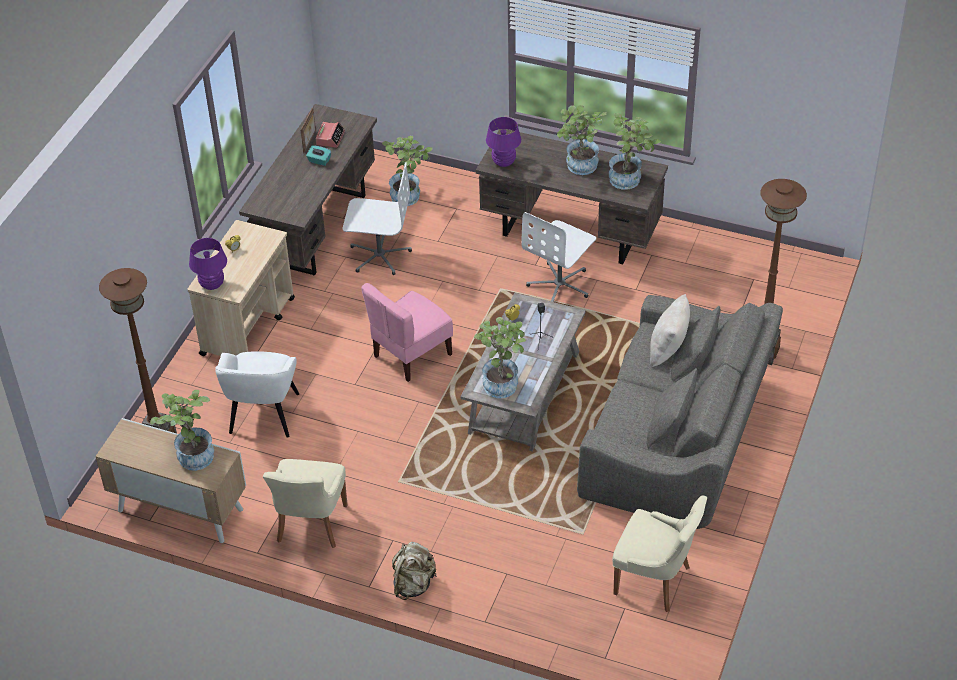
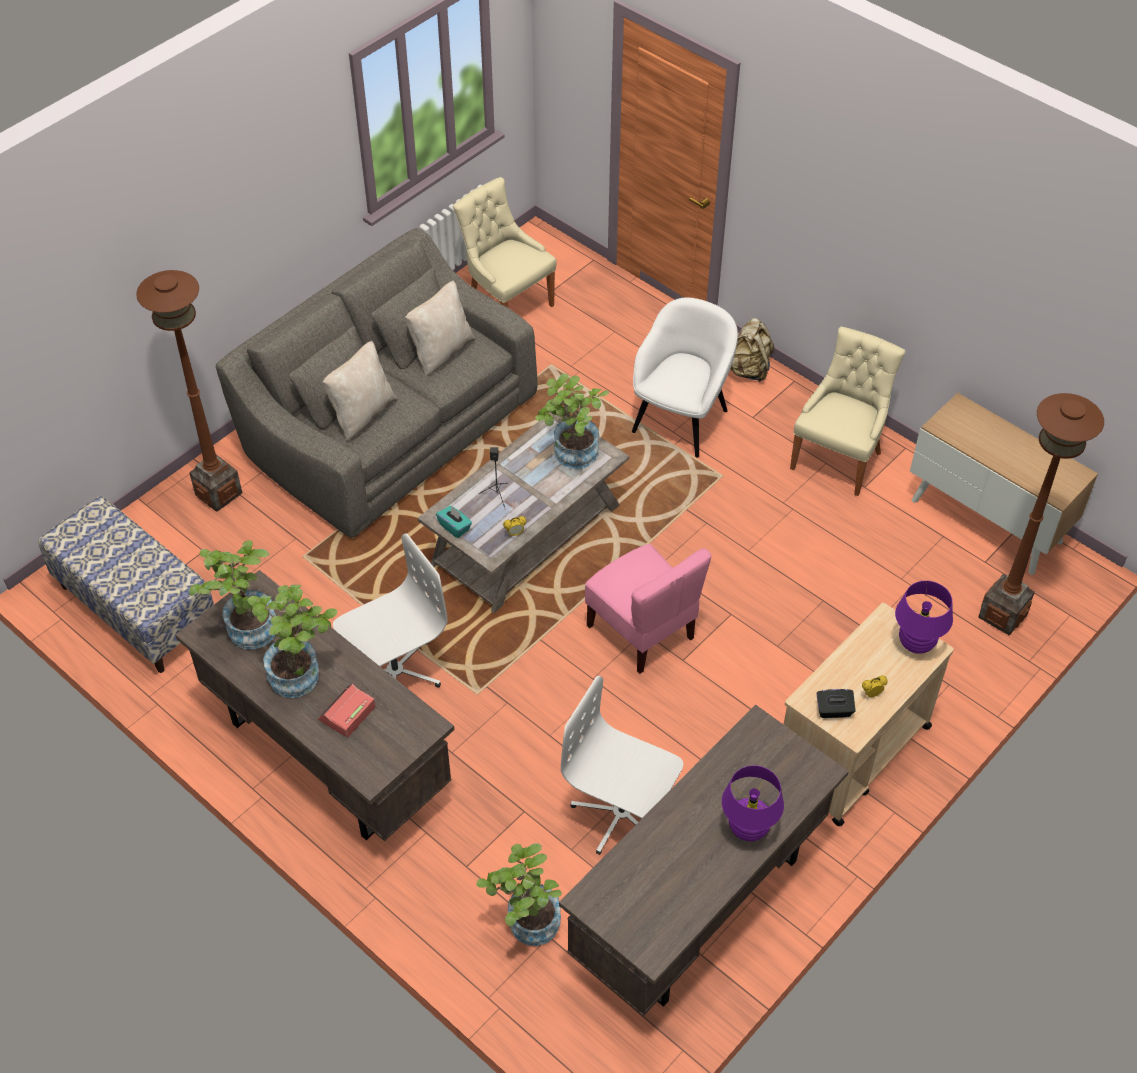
camera: 160 degrees left, 5 degrees up
potted plant [150,390,214,471] -> none
white armchair [215,351,299,438] -> white armchair moved to [632,297,738,458]
picture frame [300,107,316,153] -> none
turquoise tissue box [306,146,331,166] -> turquoise tissue box moved to [436,506,472,538]
alarm clock [316,122,345,148] -> alarm clock moved to [318,684,375,738]
pink chair [361,283,453,382] -> pink chair turned 75 degrees clockwise [585,544,712,674]
purple table lamp [486,117,521,167] -> purple table lamp moved to [722,765,784,841]
none -> bench [38,496,214,673]
none -> beige pillow [405,281,476,377]
none -> black tissue box [816,689,856,718]

